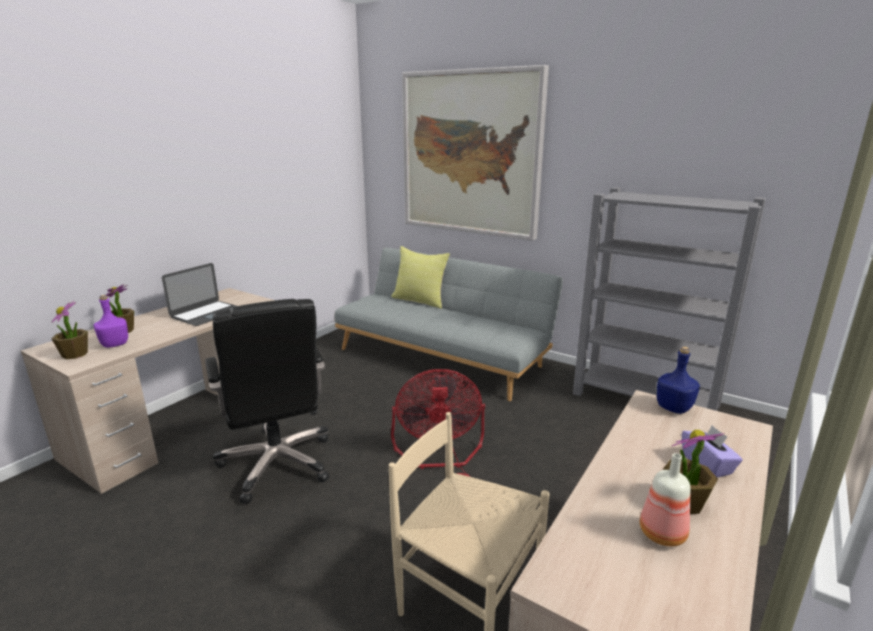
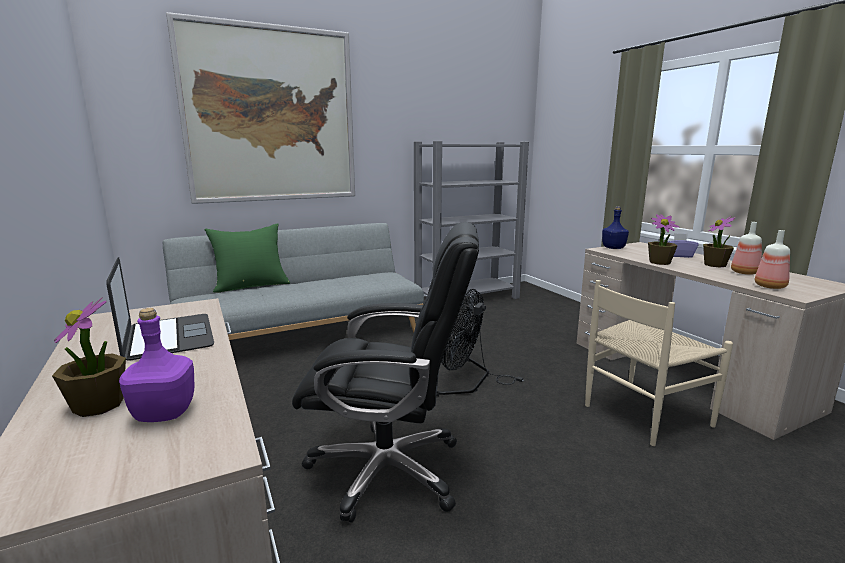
camera: 60 degrees left, 5 degrees down
potted plant [51,300,88,359] -> potted plant moved to [648,214,680,265]
yellow pillow [391,246,450,309] -> green pillow [204,223,290,293]
red fan [391,369,485,477] -> black fan [437,289,524,396]
none -> bottle [755,230,790,289]

